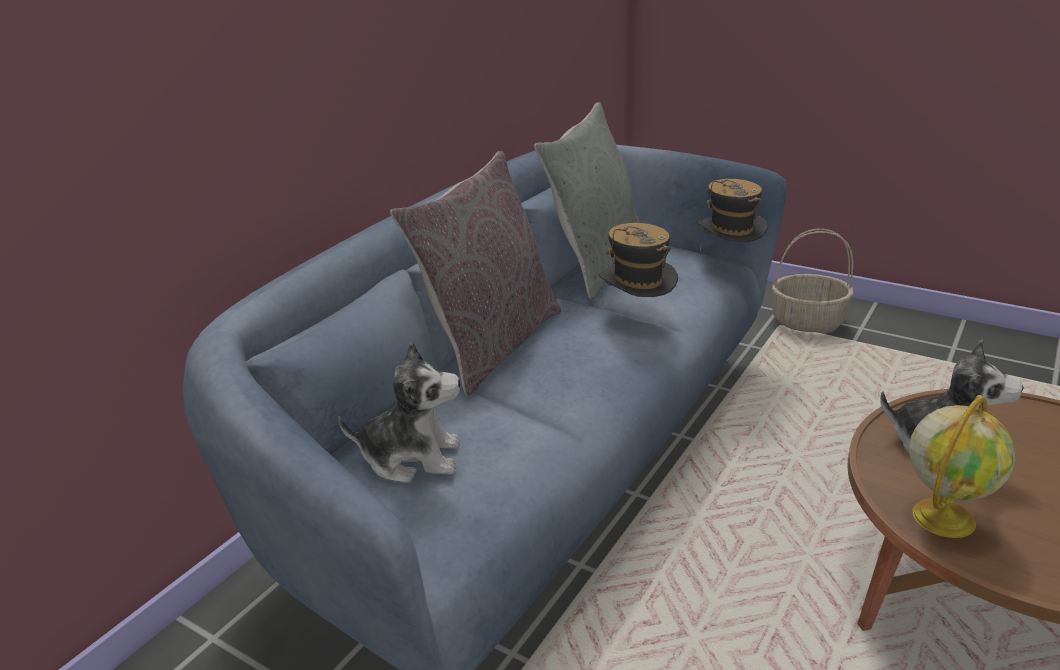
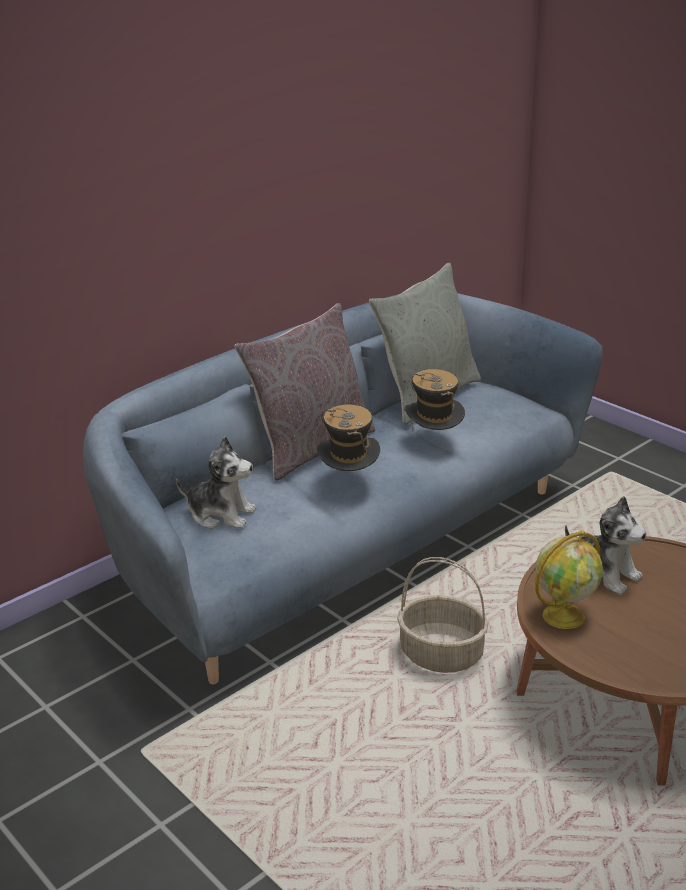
camera: 15 degrees right, 0 degrees up
hat [697,179,768,252] -> hat moved to [317,404,380,471]
basket [772,229,853,332] -> basket moved to [397,557,488,673]

